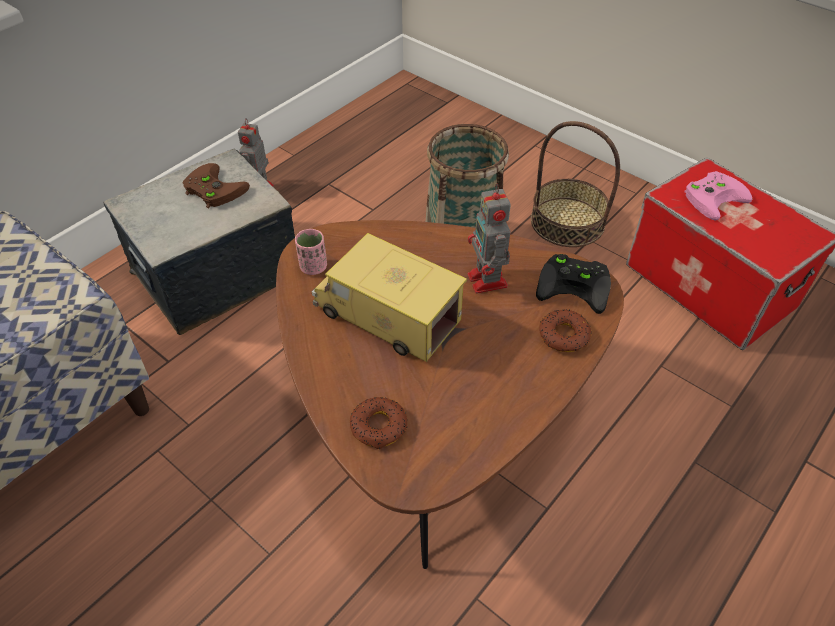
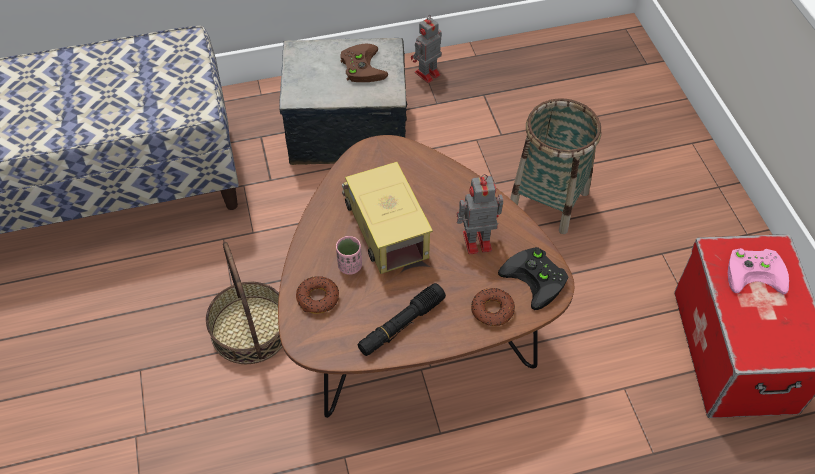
camera: 35 degrees right, 5 degrees up
pink cup [295,229,327,275] -> pink cup moved to [336,236,362,275]
toy robot [468,183,511,294] -> toy robot turned 60 degrees clockwise [457,174,503,254]
basket [531,121,620,247] -> basket moved to [206,242,282,364]
none -> black flashlight [357,283,446,356]

